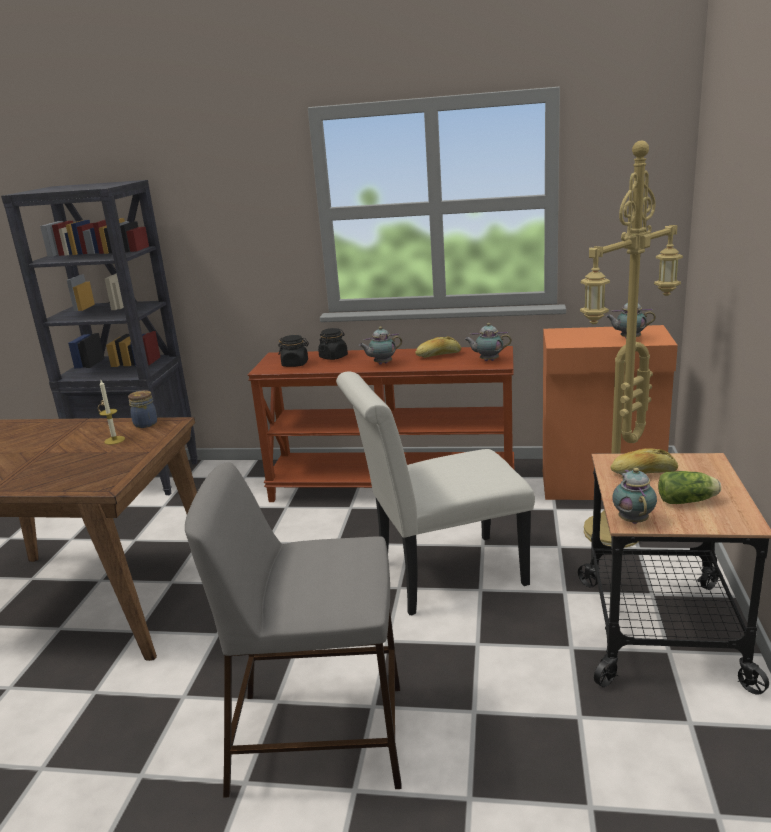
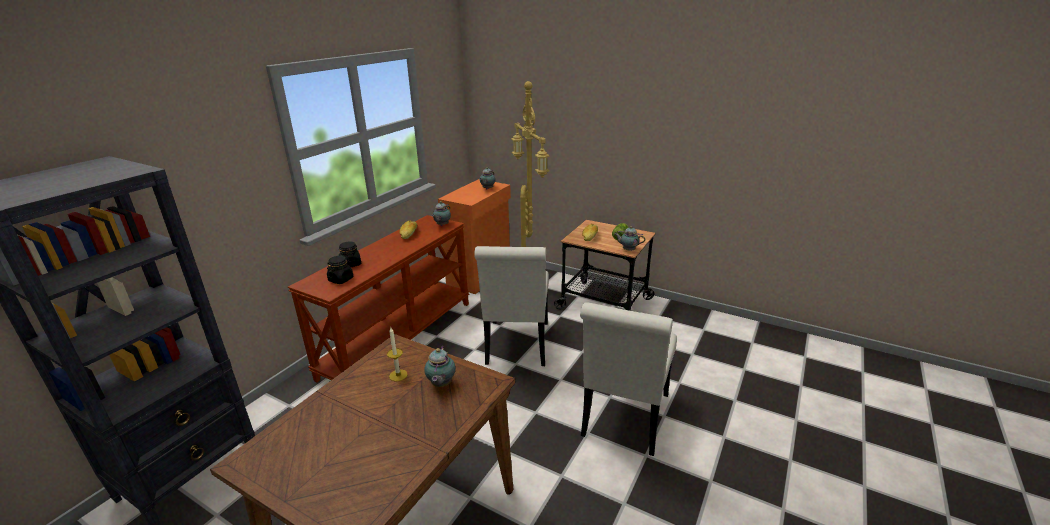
camera: 70 degrees left, 5 degrees up
jar [128,390,157,428] -> none
grey stool [185,462,402,798] -> white chair [580,302,677,456]
teapot [359,327,402,365] -> teapot moved to [424,346,456,387]

